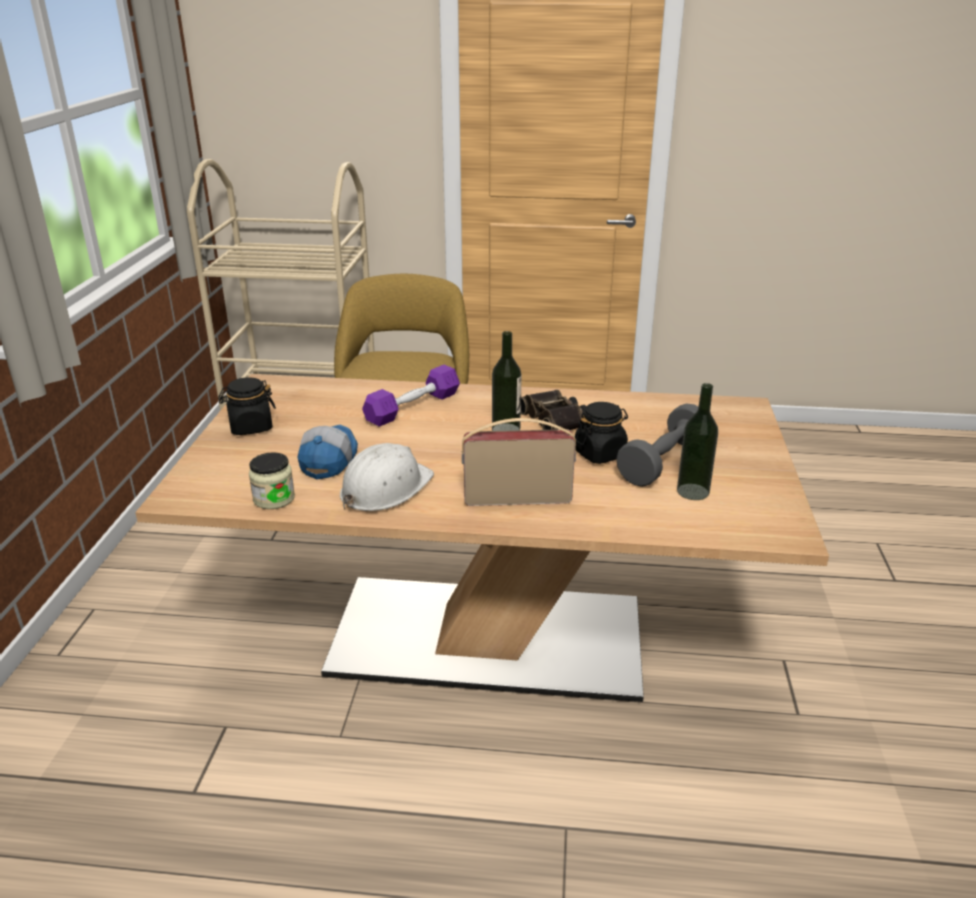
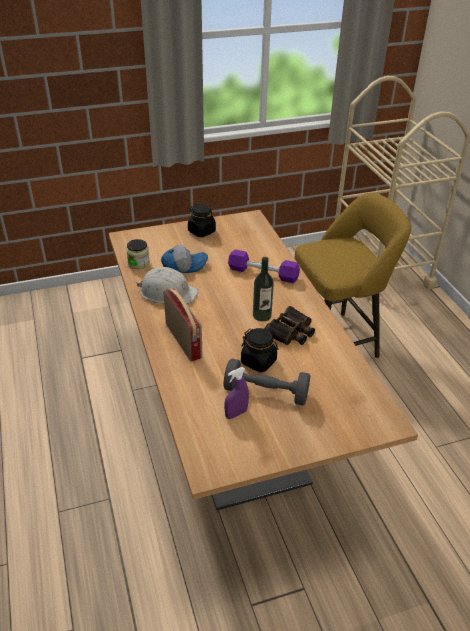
camera: 65 degrees right, 10 degrees up
bottle [677,383,718,500] -> purple spray bottle [224,367,249,419]

